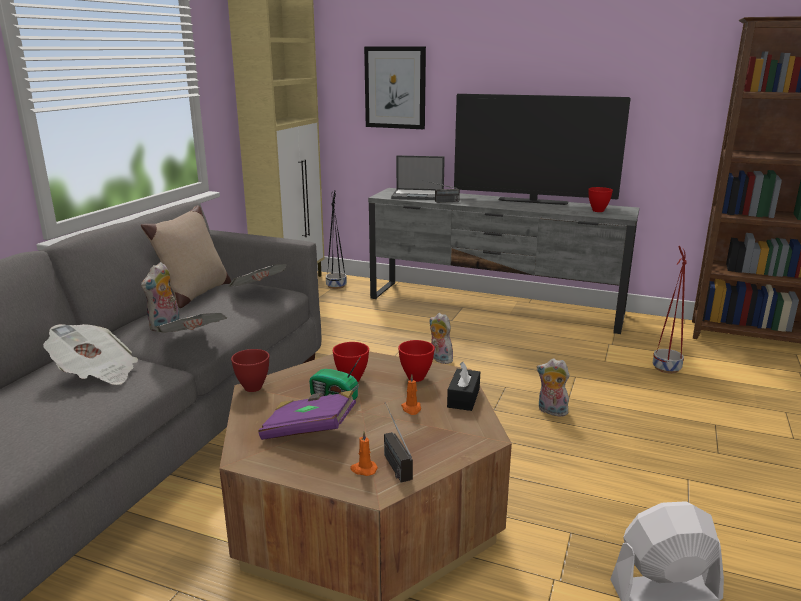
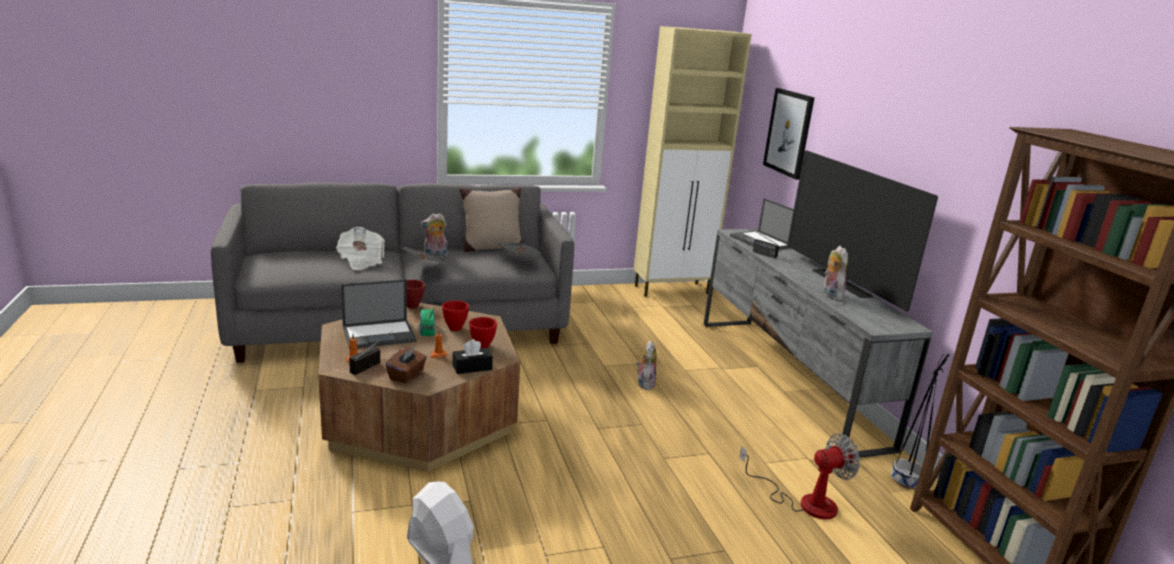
camera: 50 degrees right, 0 degrees up
purple book [258,390,356,440] -> laptop [341,279,417,349]
black planter [326,190,347,289] -> black planter moved to [891,354,949,489]
plush toy [537,359,570,417] -> plush toy moved to [823,246,848,300]
red bowl [588,187,613,212] -> none
red planter [653,246,687,374] -> fan [740,433,860,519]
none -> brown tissue box [386,347,427,383]

